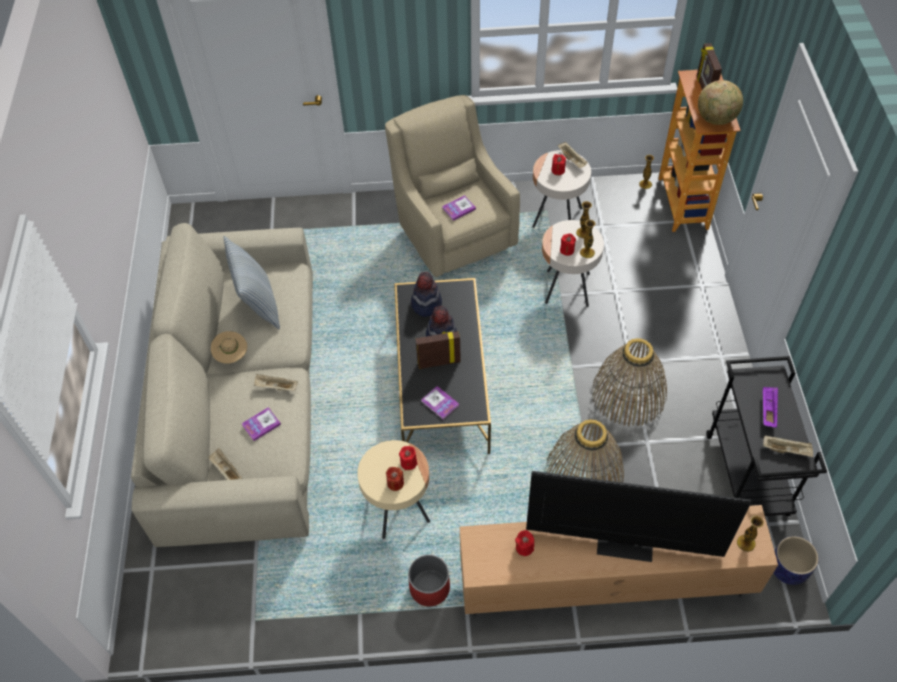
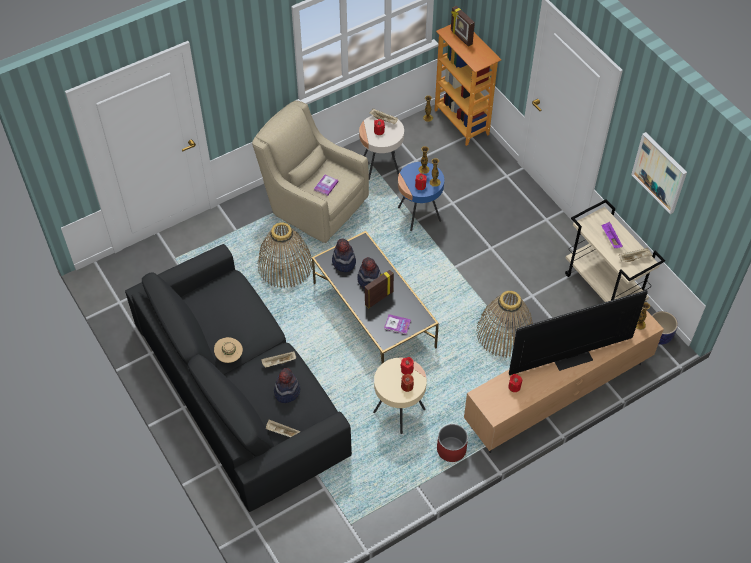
camera: 30 degrees left, 0 degrees up
beige sofa [131,223,313,547] -> black sofa [125,244,352,512]
pillow [223,236,280,329] -> none
book [241,407,281,441] -> hat [274,368,300,403]
beige side table [542,220,604,307] -> blue side table [398,162,444,231]
basket [591,338,667,426] -> basket moved to [258,222,312,288]
globe [698,80,743,125] -> none
black cart [706,356,827,516] -> beige cart [565,199,665,302]
none -> picture [631,132,687,214]

